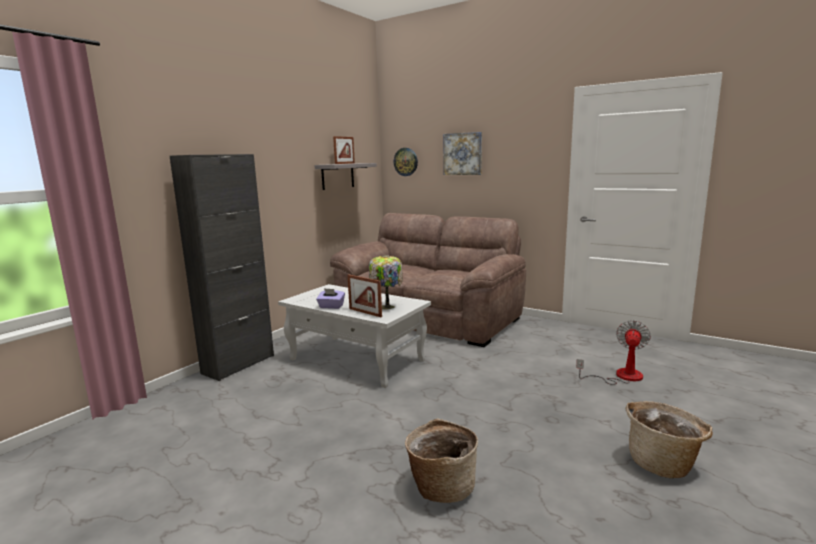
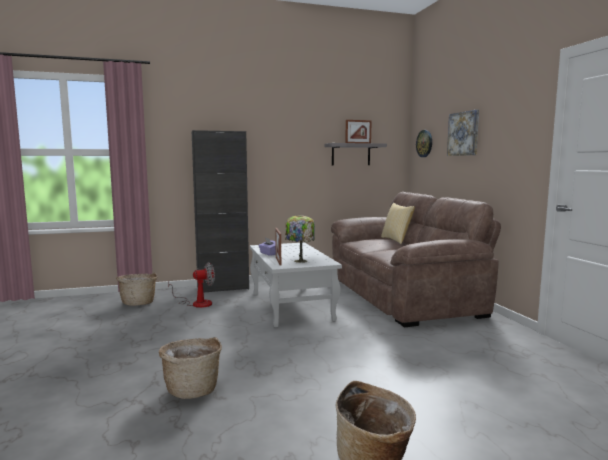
camera: 40 degrees right, 5 degrees down
fan [576,320,651,385] -> fan moved to [168,262,215,308]
none -> basket [116,273,158,306]
none -> pillow [381,203,415,244]

